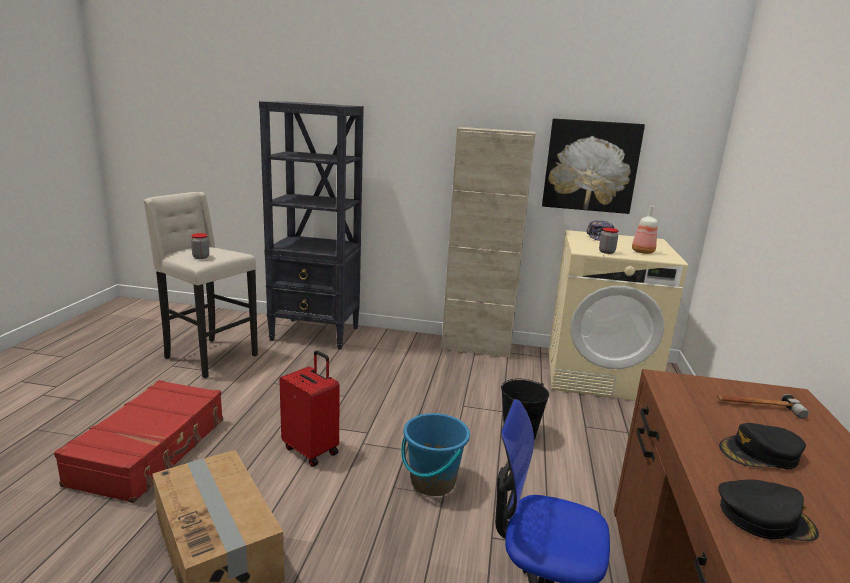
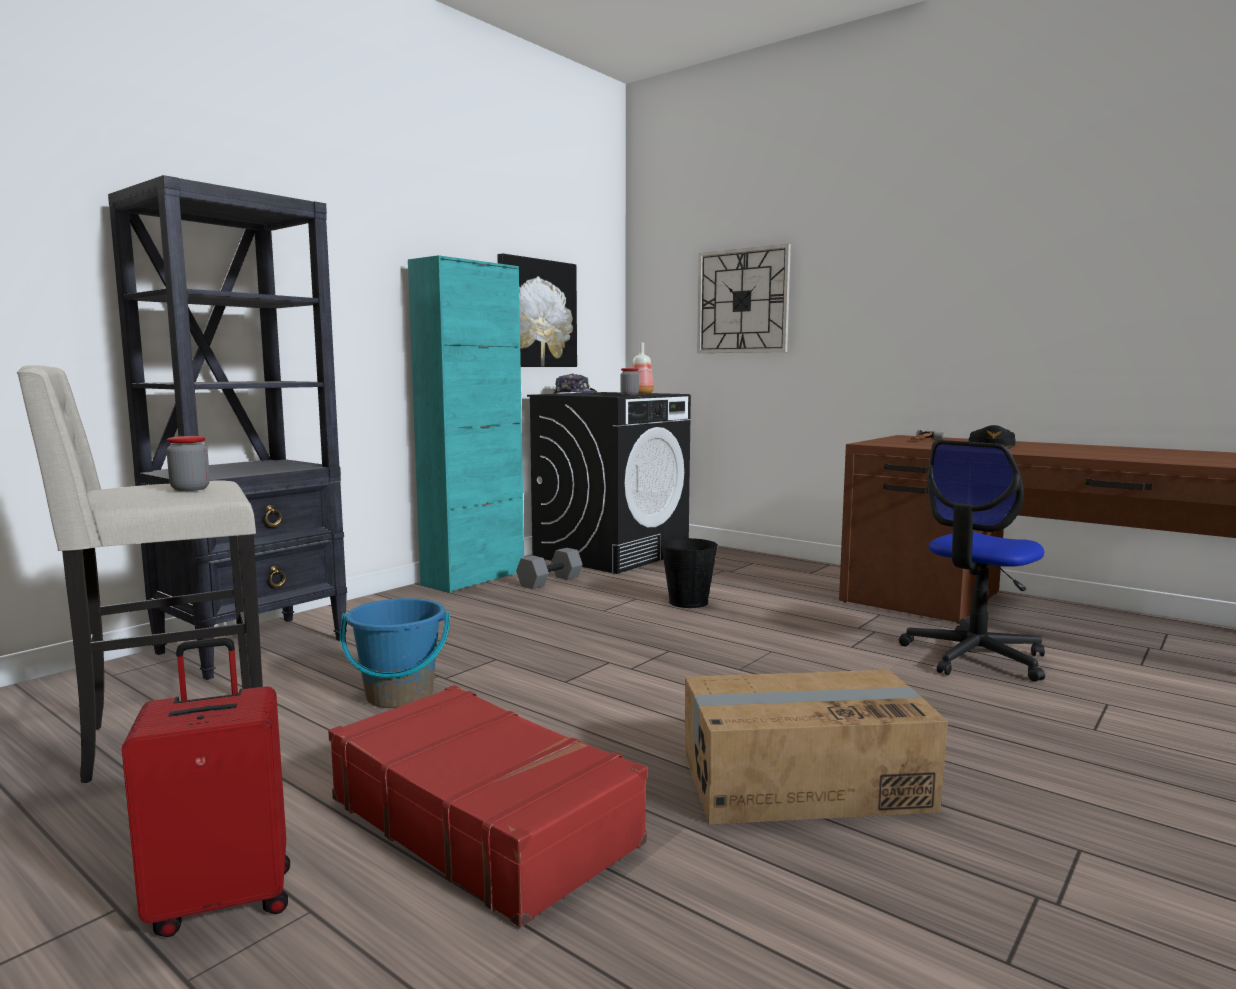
camera: 60 degrees left, 10 degrees down
red suitcase [280,350,340,467] -> red suitcase moved to [122,638,290,937]
blue bucket [401,413,470,496] -> blue bucket moved to [340,598,450,708]
beige cabinet [441,127,535,359] -> turquoise cabinet [408,255,524,593]
beige washing machine [549,230,688,401] -> black washing machine [527,392,691,574]
black cap [718,480,819,541] -> none
none -> grey dumbbell [516,548,583,589]
none -> wall clock [697,244,791,353]

